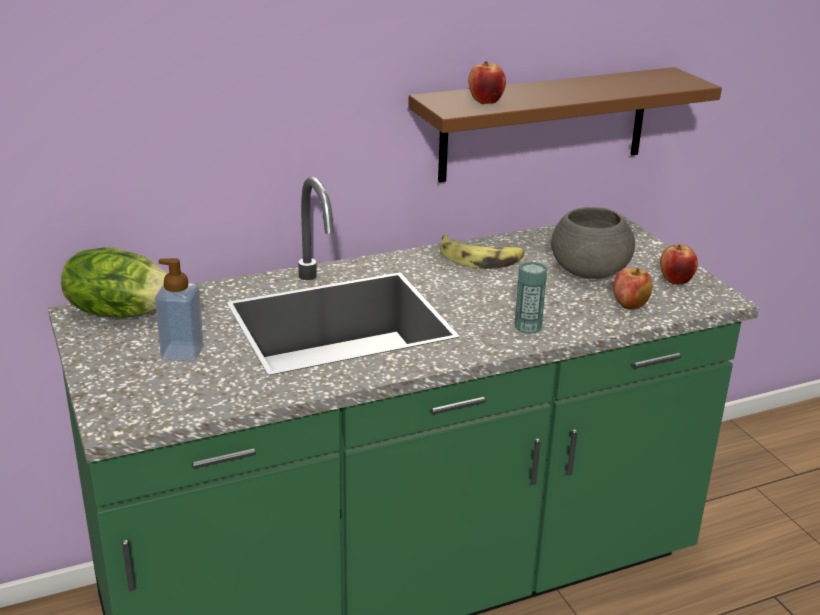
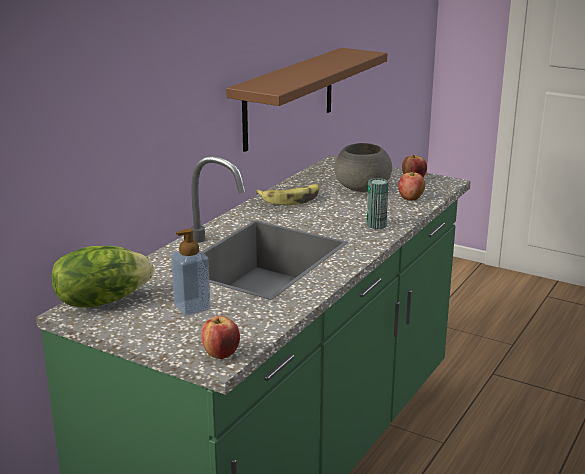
camera: 35 degrees left, 5 degrees down
apple [468,61,506,104] -> apple moved to [201,316,240,359]

